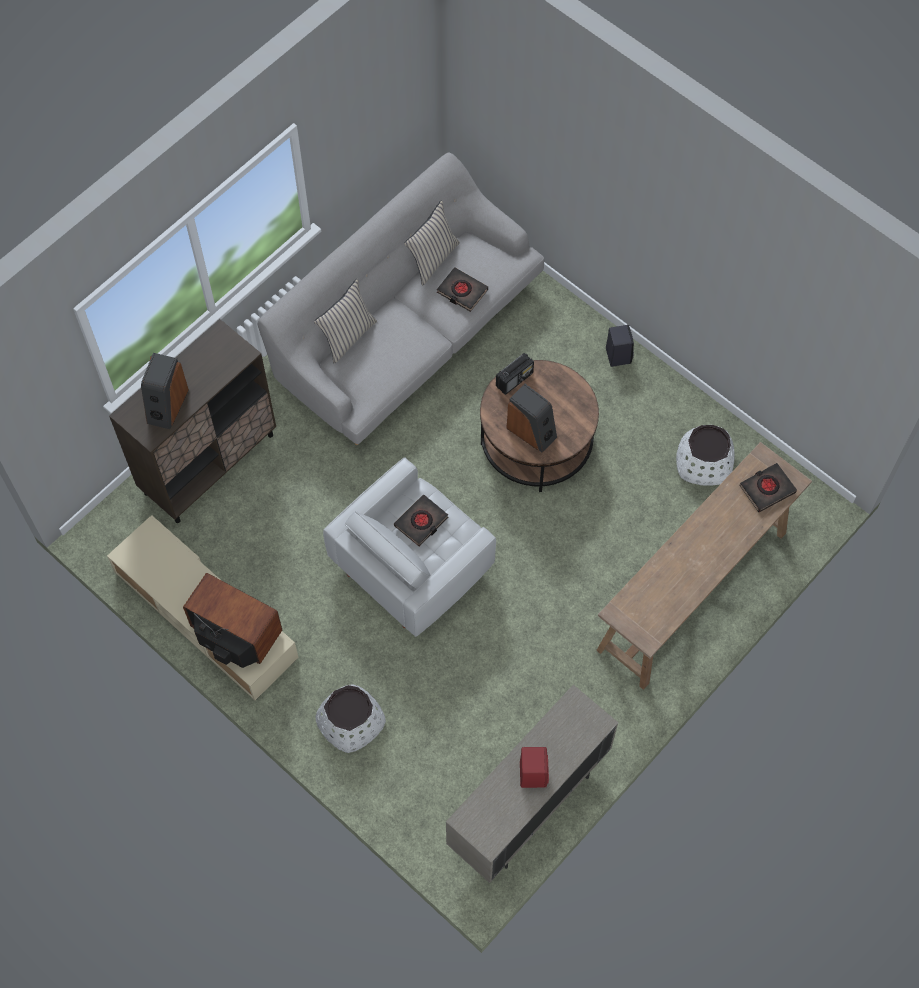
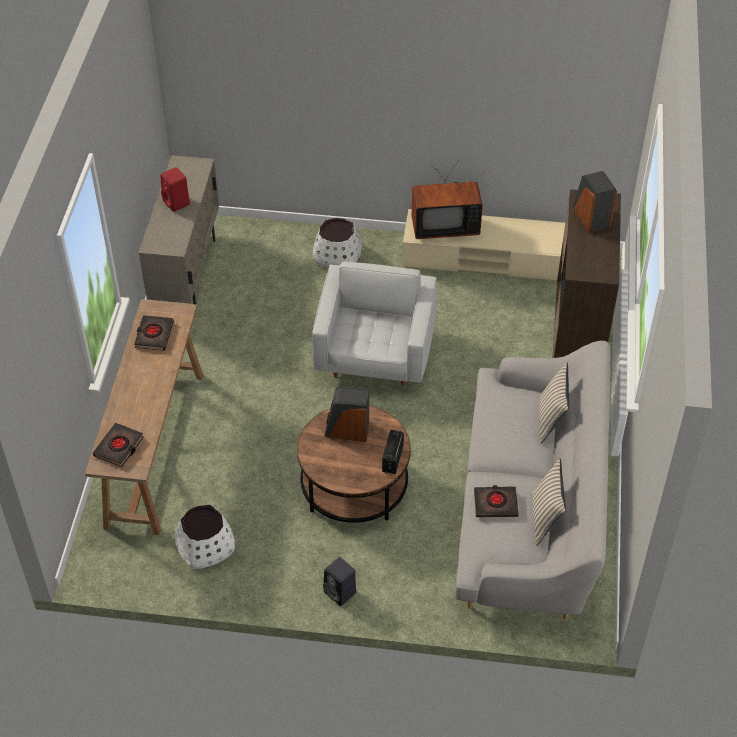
camera: 145 degrees right, 15 degrees down
black book [394,495,448,546] -> black book moved to [134,315,174,351]

